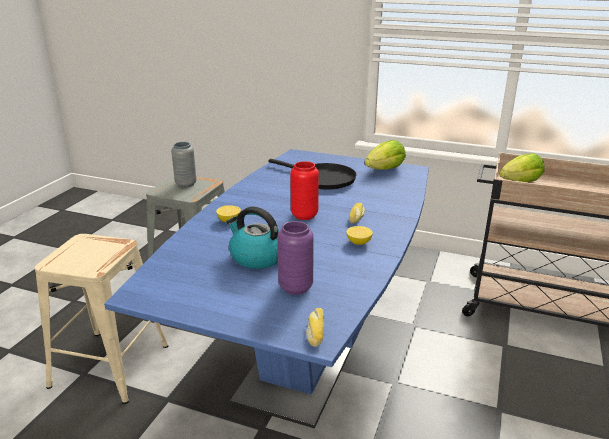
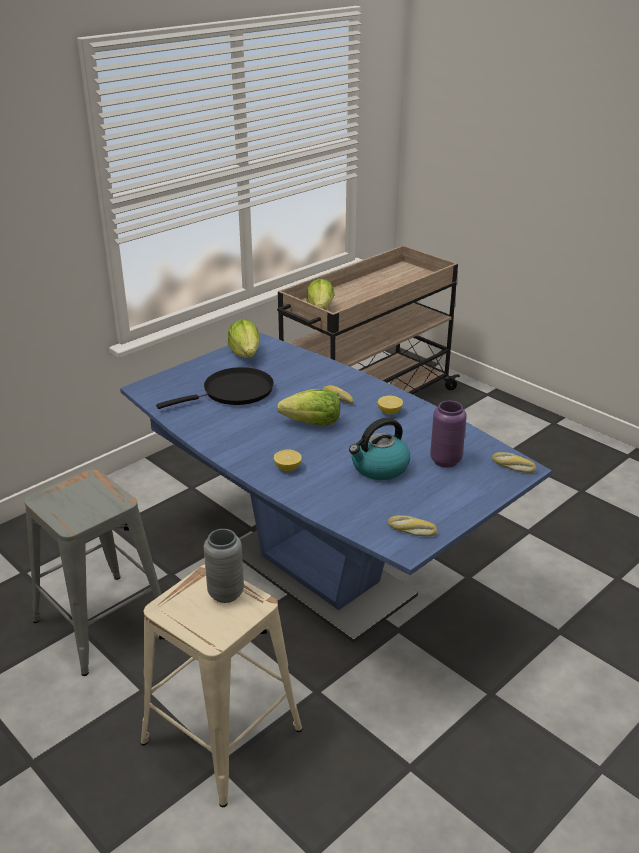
camera: 65 degrees left, 5 degrees up
grey vase [171,142,196,188] -> grey vase moved to [204,529,244,603]
red vase [290,161,319,220] -> lettuce [277,389,340,426]
none -> bread [388,515,437,537]

